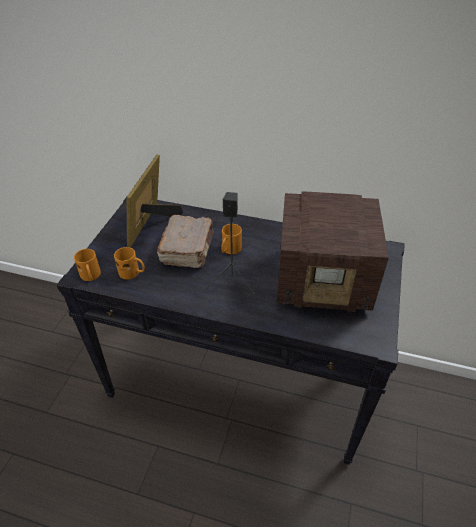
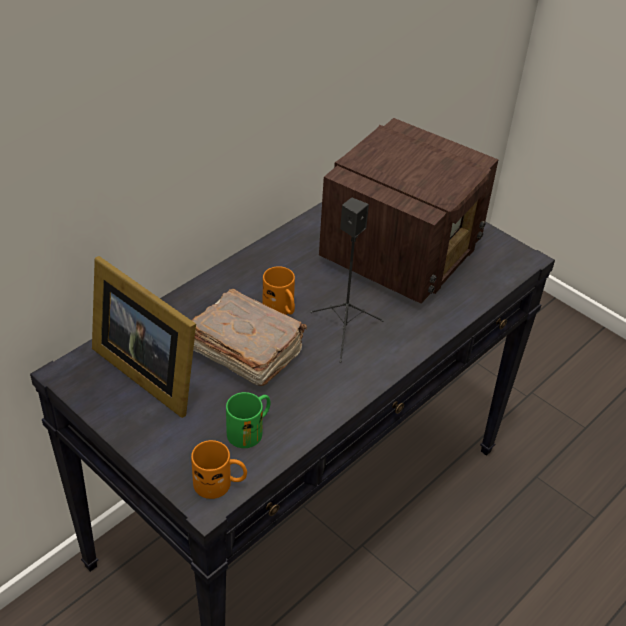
camera: 65 degrees left, 0 degrees up
orange mug [114,247,145,279] -> green mug [226,392,271,448]

